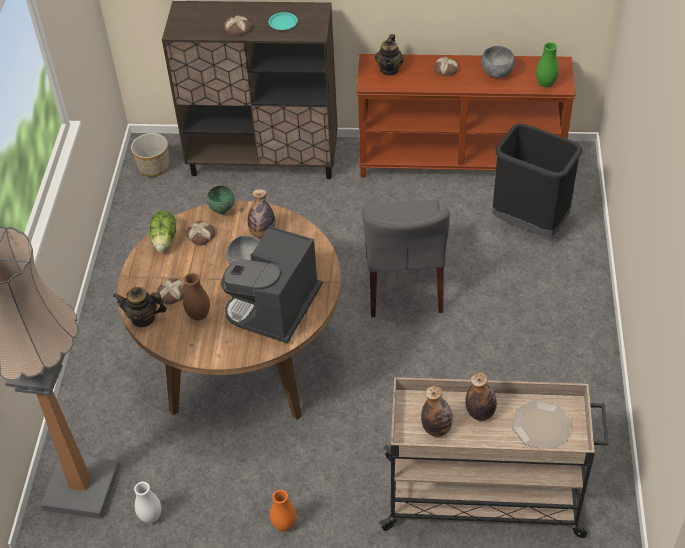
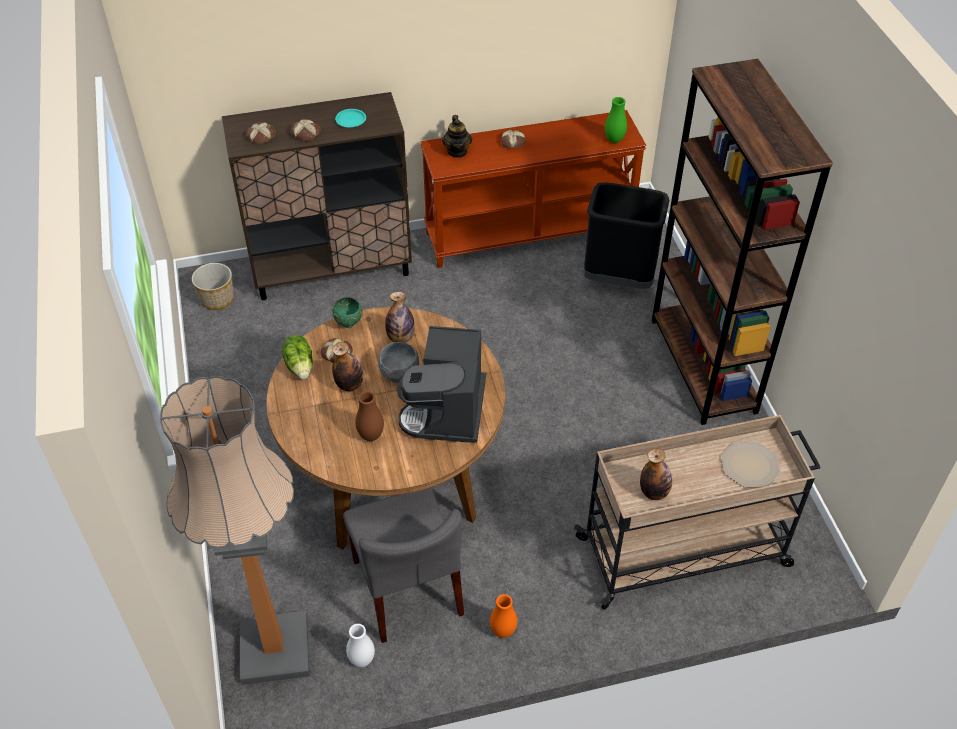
camera: 20 degrees left, 0 degrees up
teapot [113,287,167,327] -> none
bread [157,279,185,305] -> bread moved to [246,122,276,145]
grey chair [362,200,450,317] -> grey chair moved to [343,488,464,643]
bottle [466,372,497,421] -> bottle moved to [332,342,363,391]
grey bowl [481,46,515,78] -> none
none -> brown bookcase [652,59,833,425]

